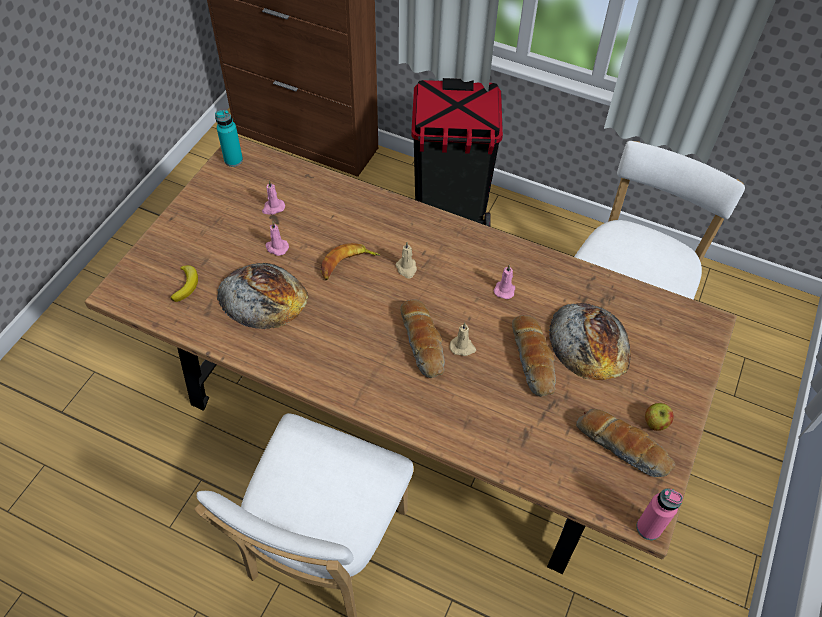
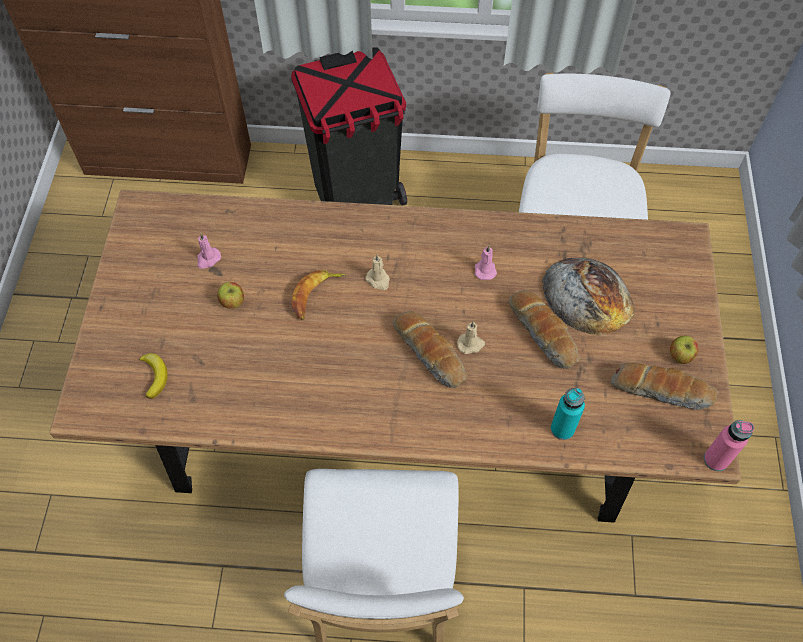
camera: 20 degrees left, 5 degrees up
turquoise bottle [215,110,243,167] -> turquoise bottle moved to [551,388,585,440]
bread [217,263,309,329] -> none
pink candle [265,222,289,256] -> apple [217,282,244,309]

